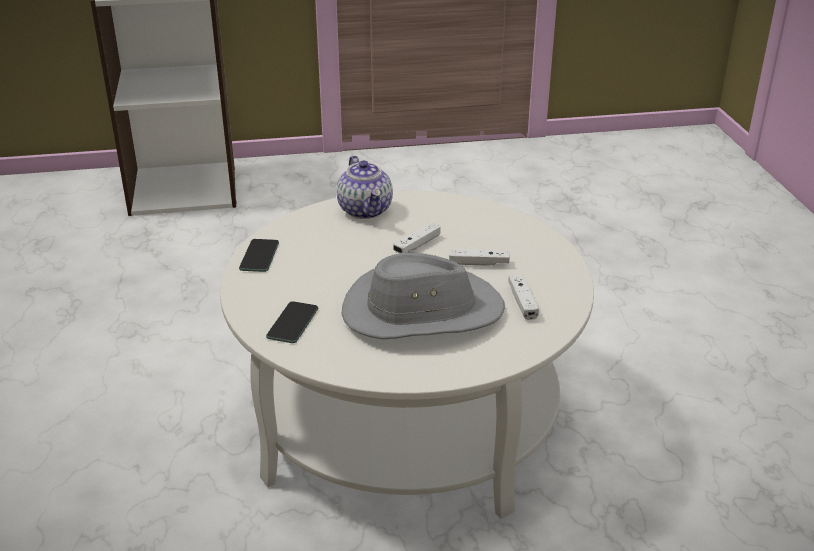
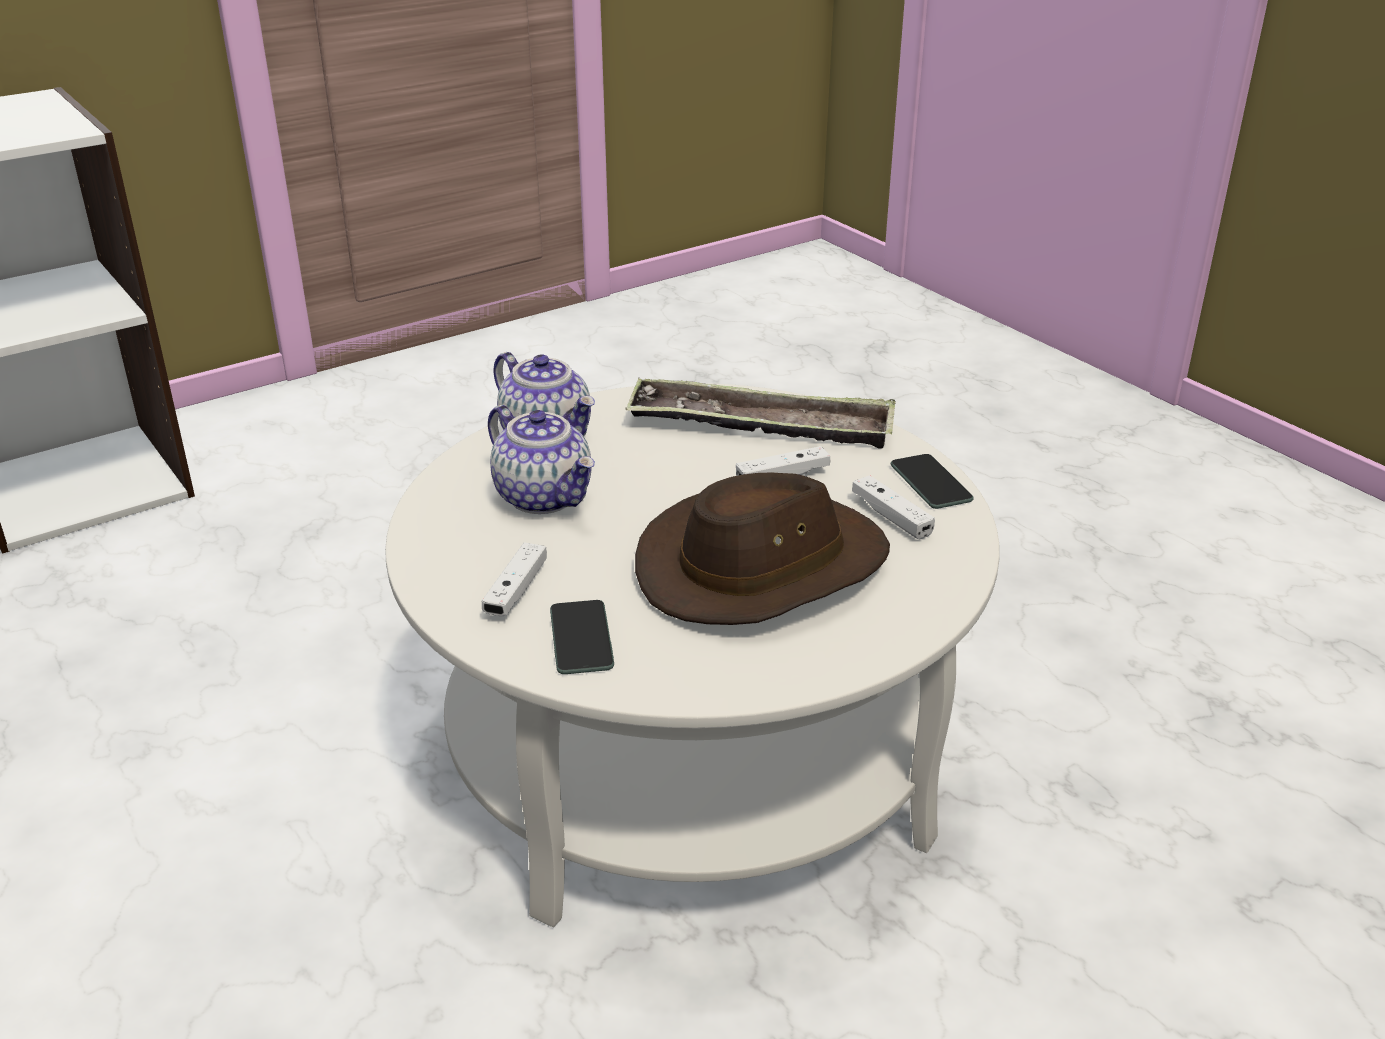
camera: 25 degrees left, 0 degrees up
phone [239,239,279,272] -> phone moved to [891,454,974,509]
grey hat [341,253,505,339] -> brown hat [635,472,890,625]
white game controller [393,222,441,253] -> white game controller moved to [482,542,547,616]
none -> teapot [488,405,595,514]
none -> tray [625,377,895,448]

